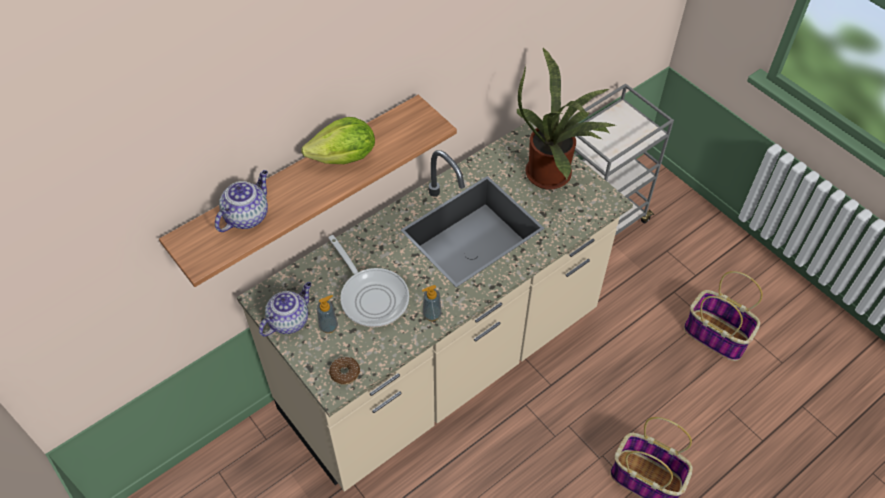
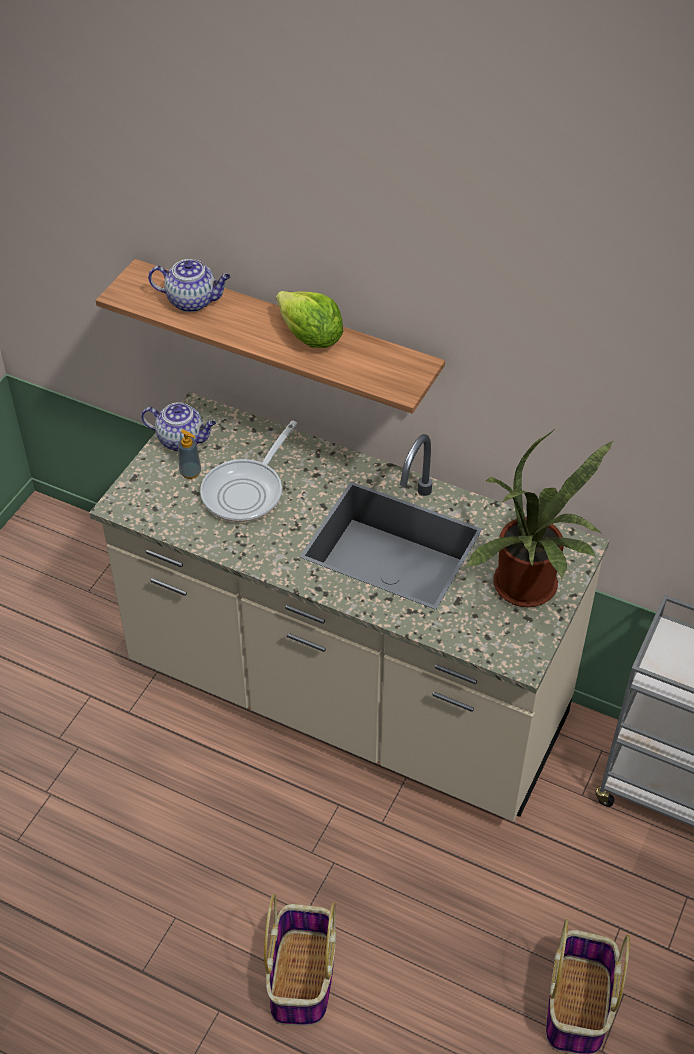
camera: 65 degrees right, 5 degrees down
donut [329,356,360,385] -> none
soap dispenser [422,285,442,321] -> none

